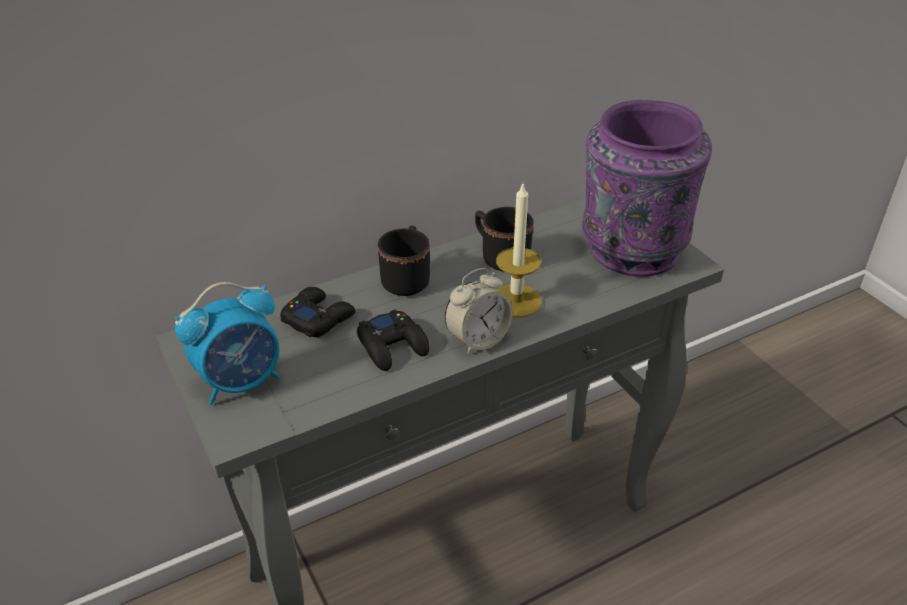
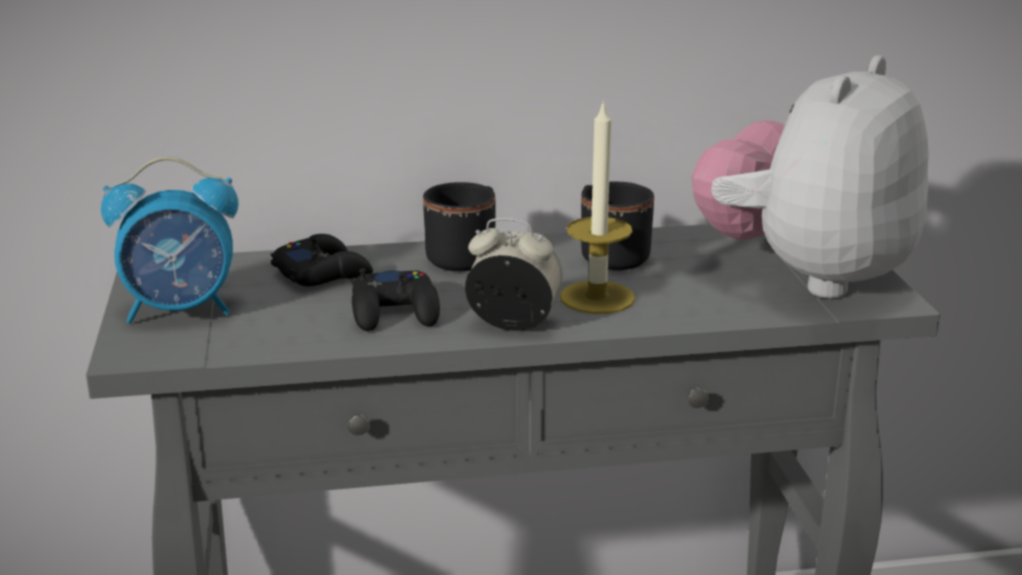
camera: 20 degrees right, 15 degrees down
alarm clock [445,268,513,355] -> alarm clock turned 150 degrees counterclockwise [465,218,563,331]
purple vase [582,100,712,277] -> plush toy [692,55,929,299]

